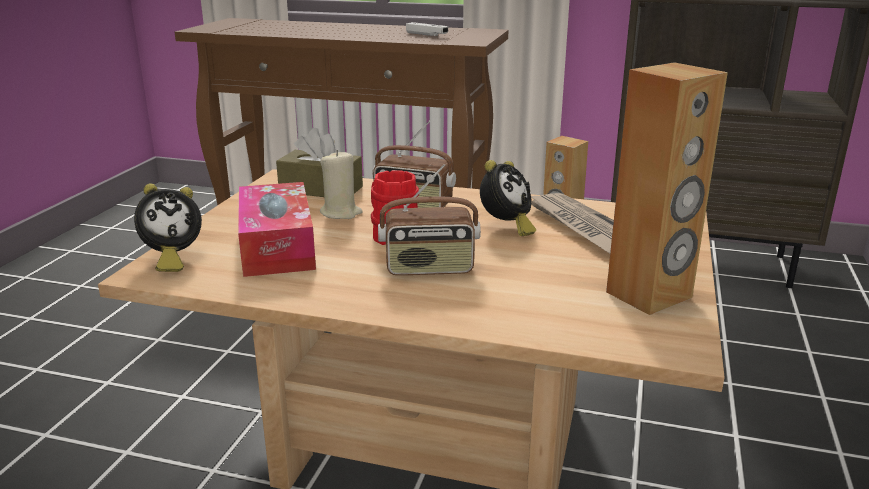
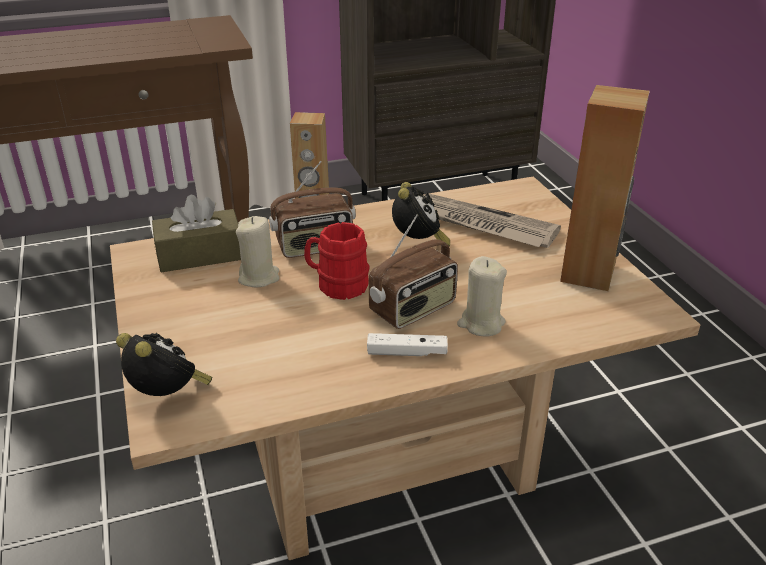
camera: 35 degrees left, 10 degrees up
alarm clock [134,183,202,272] -> alarm clock turned 75 degrees counterclockwise [116,333,212,396]
tissue box [238,182,316,277] -> none
white game controller [406,22,448,36] -> white game controller moved to [367,333,448,356]
none -> beige candle [457,256,507,336]

